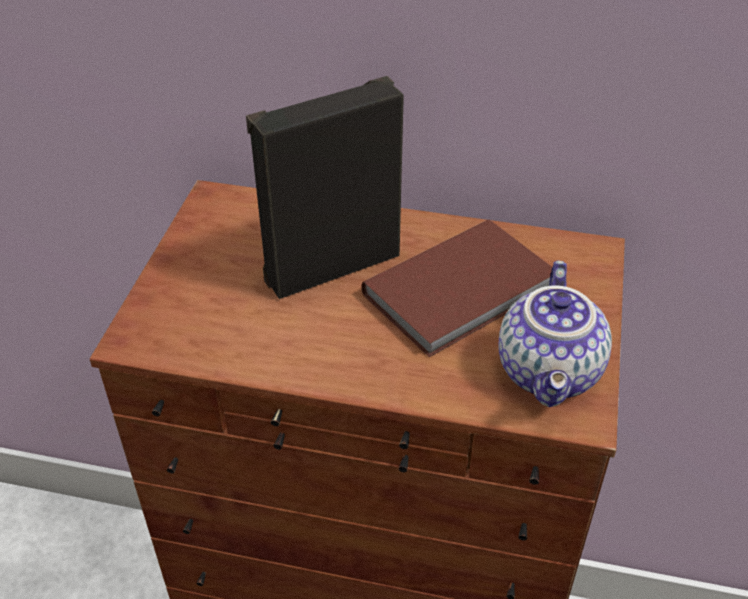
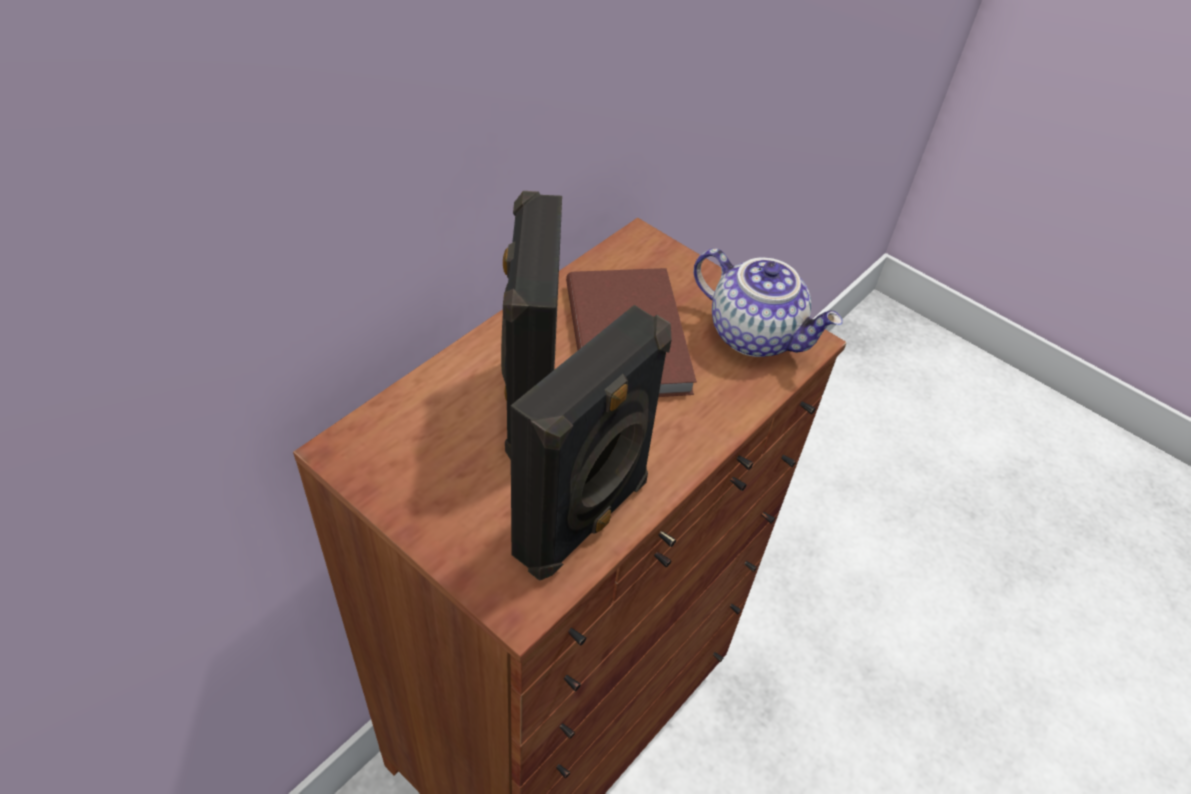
camera: 65 degrees left, 5 degrees up
none -> black speaker [510,305,672,581]

